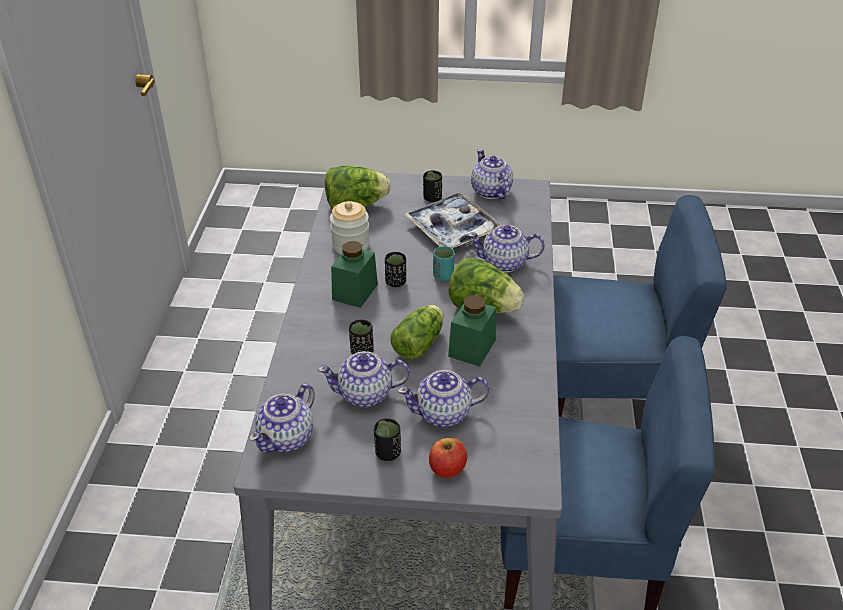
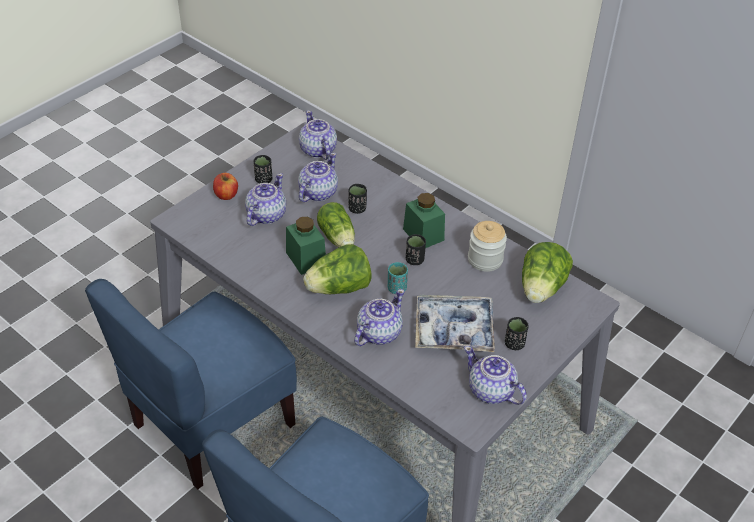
camera: 125 degrees right, 5 degrees up
teapot [471,149,513,199] -> teapot turned 150 degrees counterclockwise [464,346,527,405]

